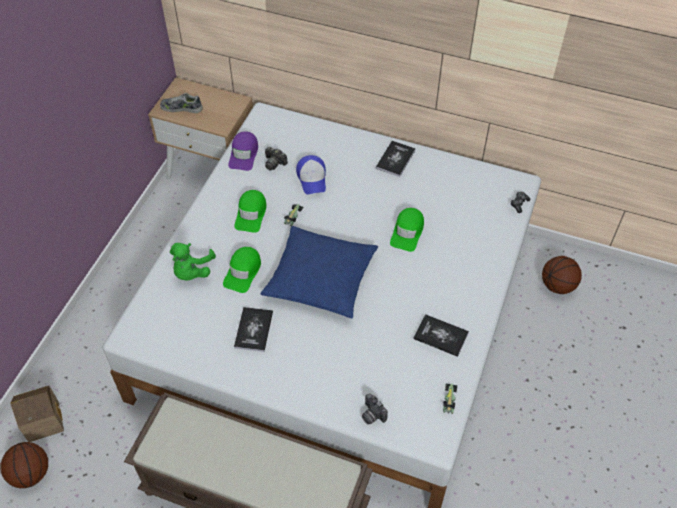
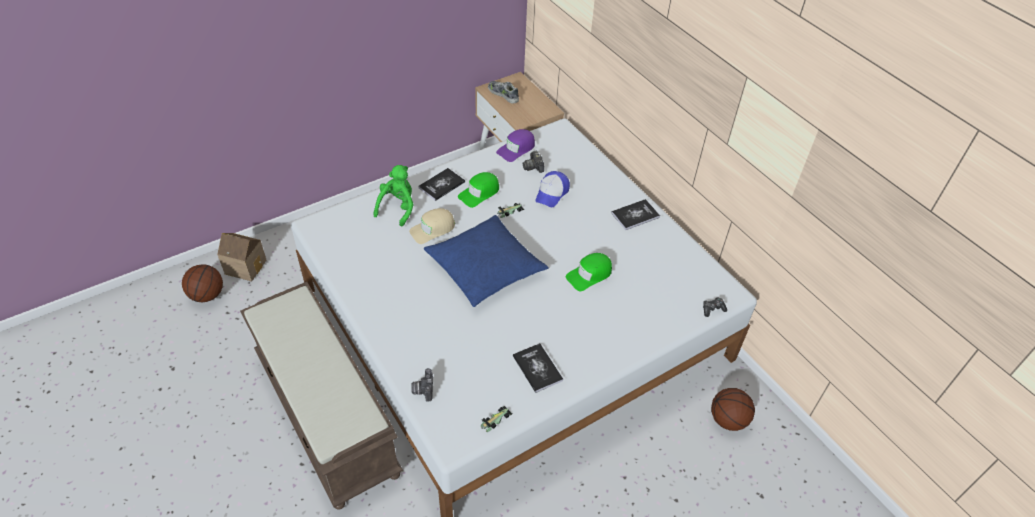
camera: 35 degrees right, 5 degrees down
green plush toy [170,243,216,280] -> green plush toy turned 150 degrees clockwise [374,165,413,226]
green cap [223,247,261,293] -> beige cap [409,208,455,244]
book [234,307,273,352] -> book moved to [418,168,465,201]

